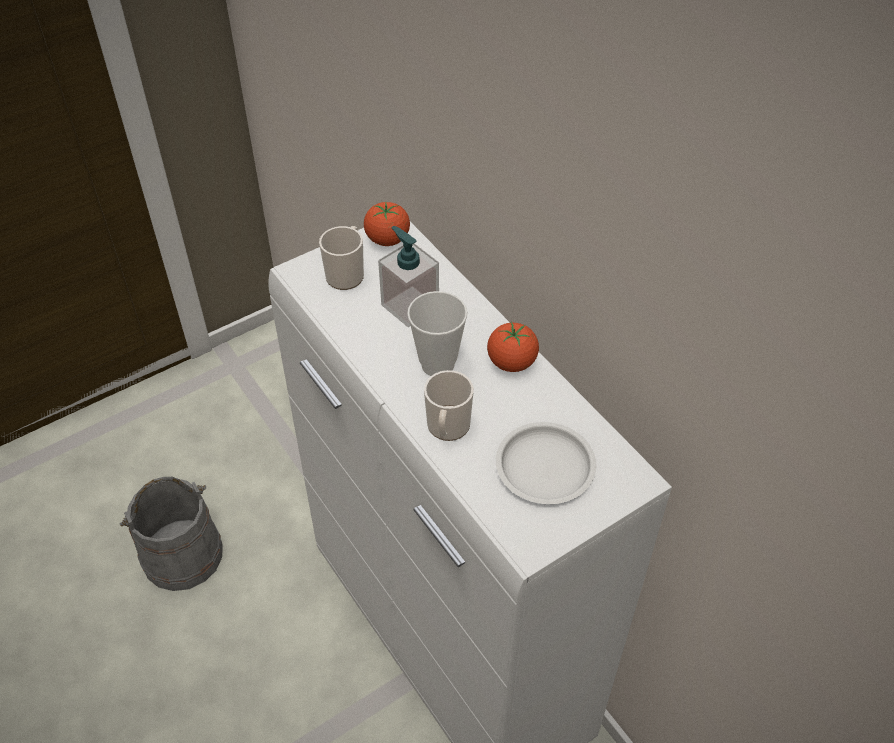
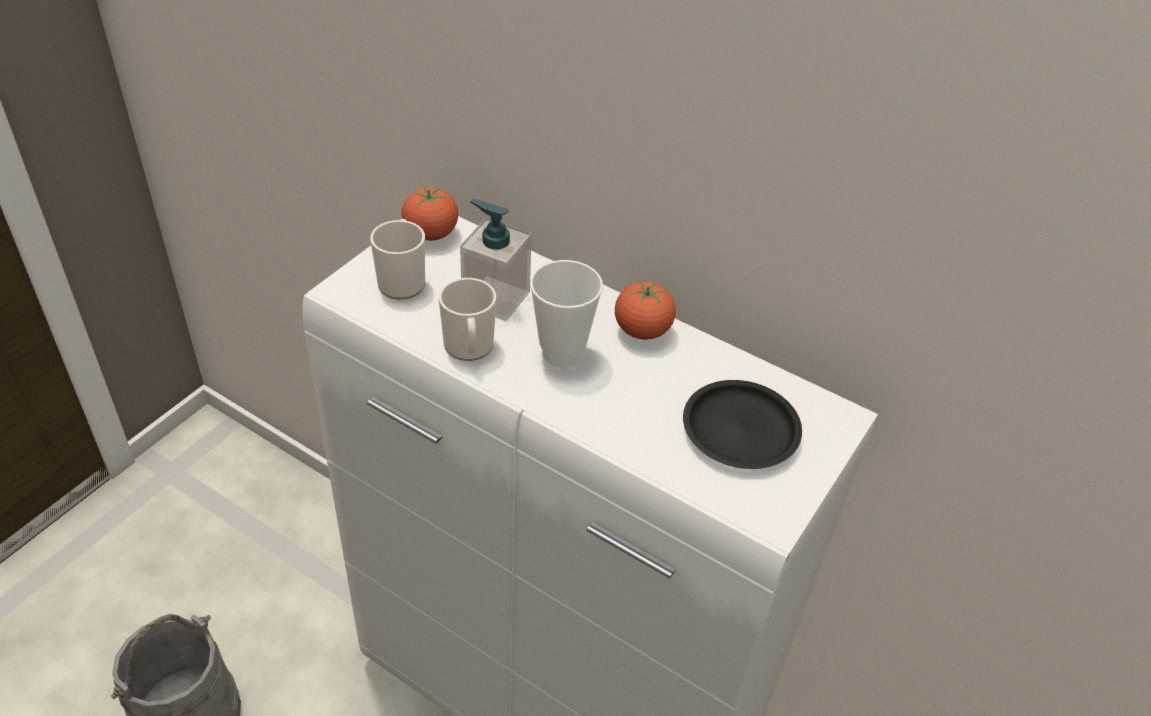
camera: 25 degrees left, 5 degrees down
mug [424,370,474,441] -> mug moved to [439,278,496,361]
white plate [496,422,596,504] -> black plate [683,380,802,469]

